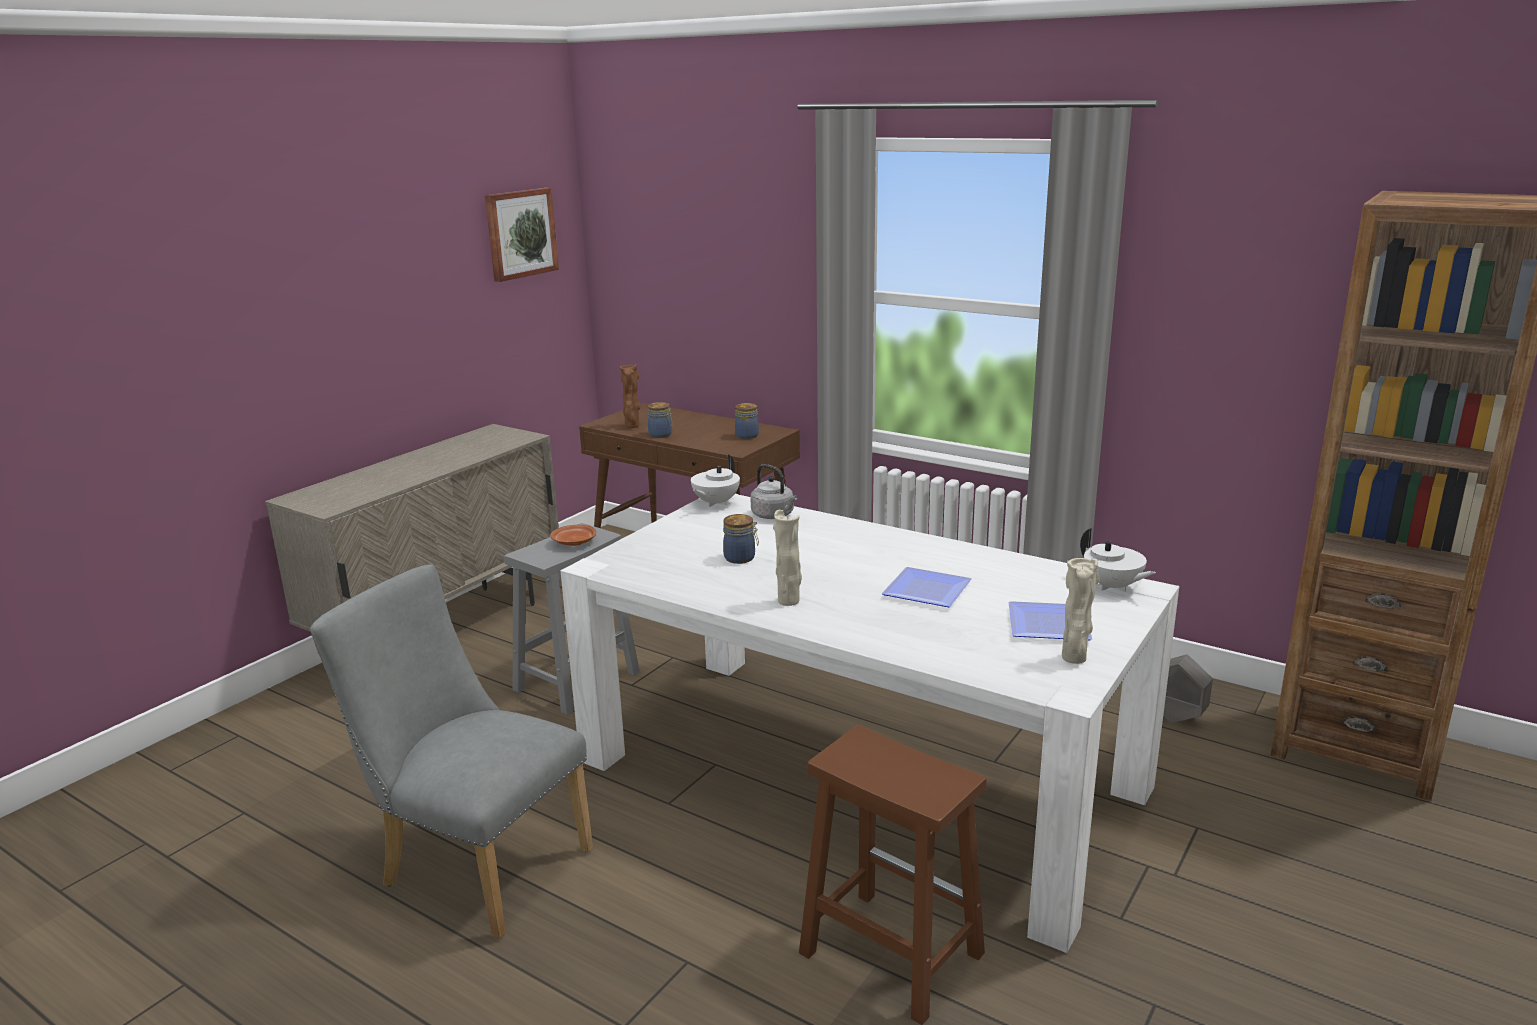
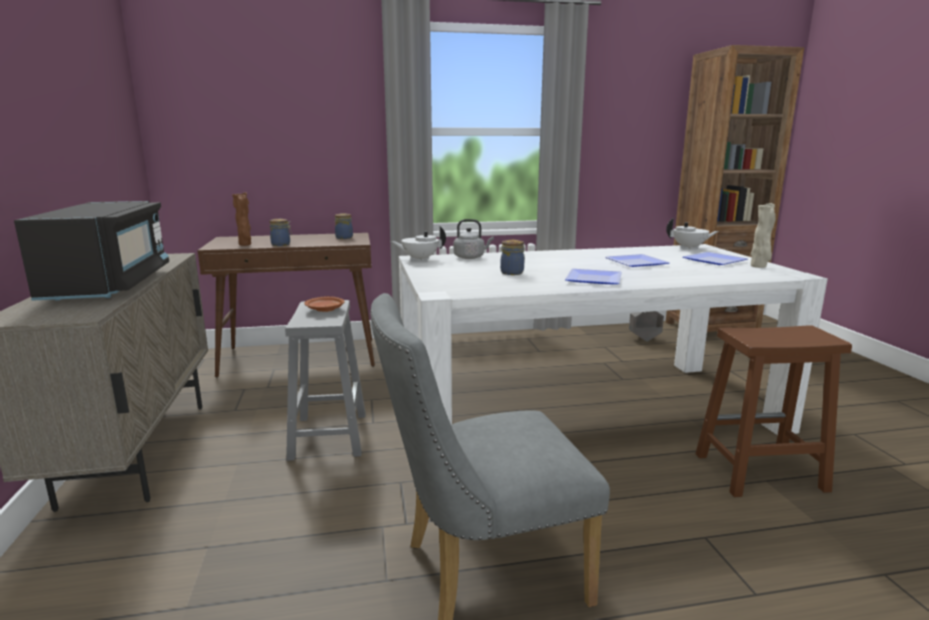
camera: 45 degrees left, 5 degrees down
picture [485,188,559,282] -> none
white teapot [691,455,740,507] -> white teapot turned 90 degrees clockwise [391,226,446,261]
beige vase [773,510,802,606] -> plate [565,269,622,284]
none -> black microwave [14,201,169,301]

